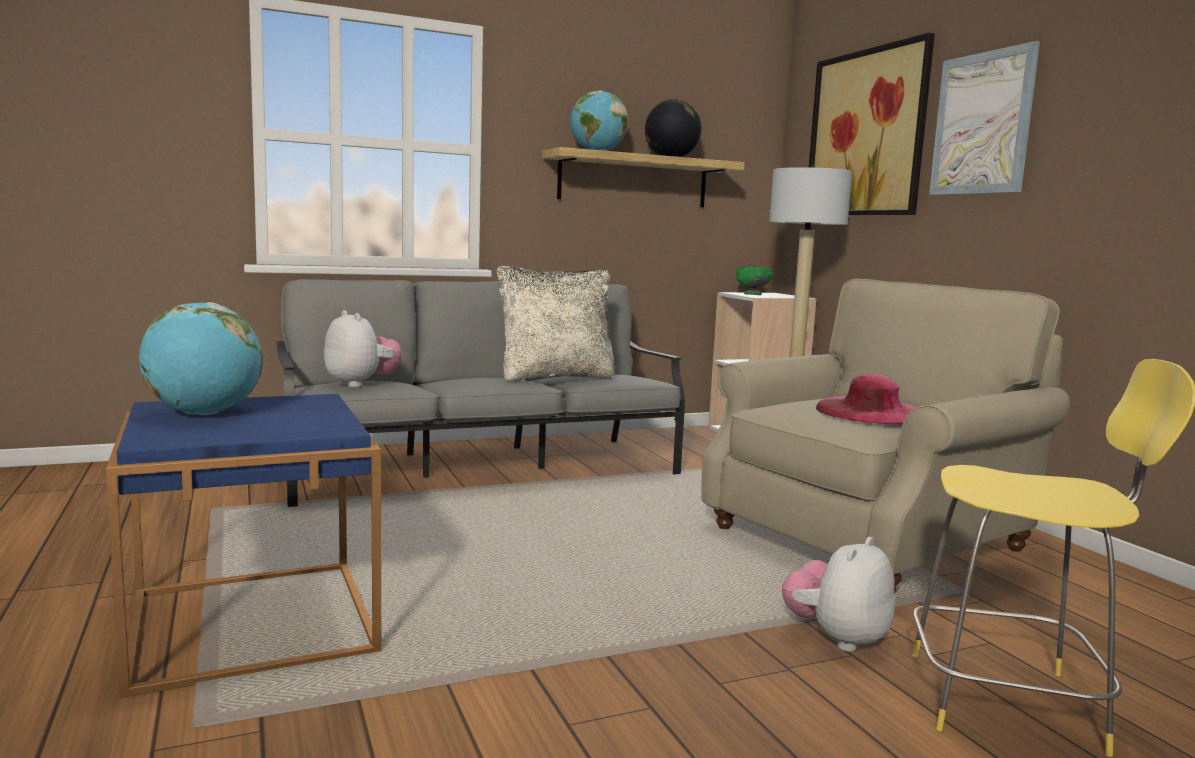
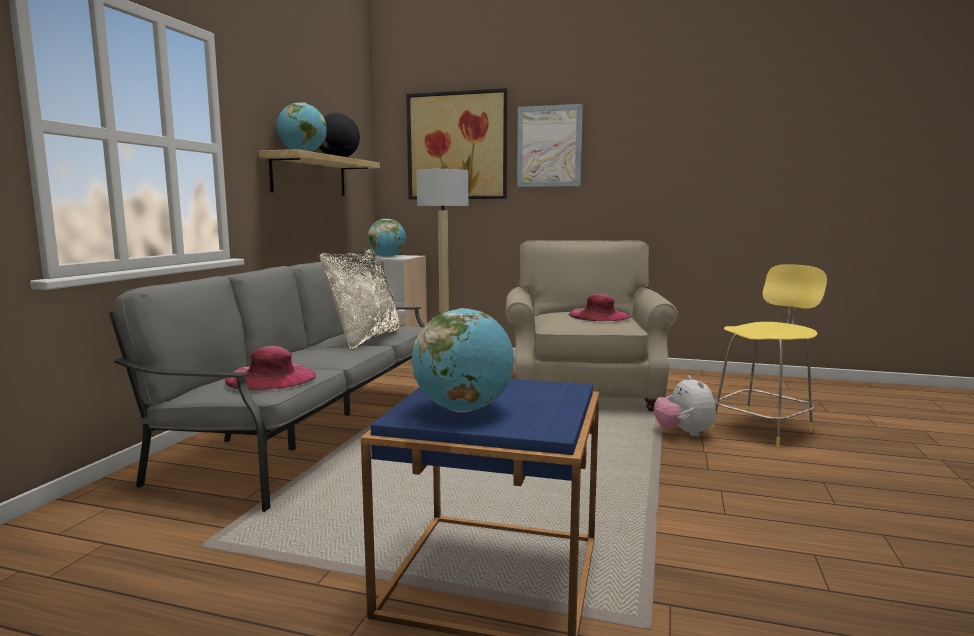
camera: 50 degrees left, 0 degrees up
plush toy [324,310,401,387] -> pink hat [225,346,316,390]
green bowl [736,267,773,295] -> globe [368,219,406,258]

